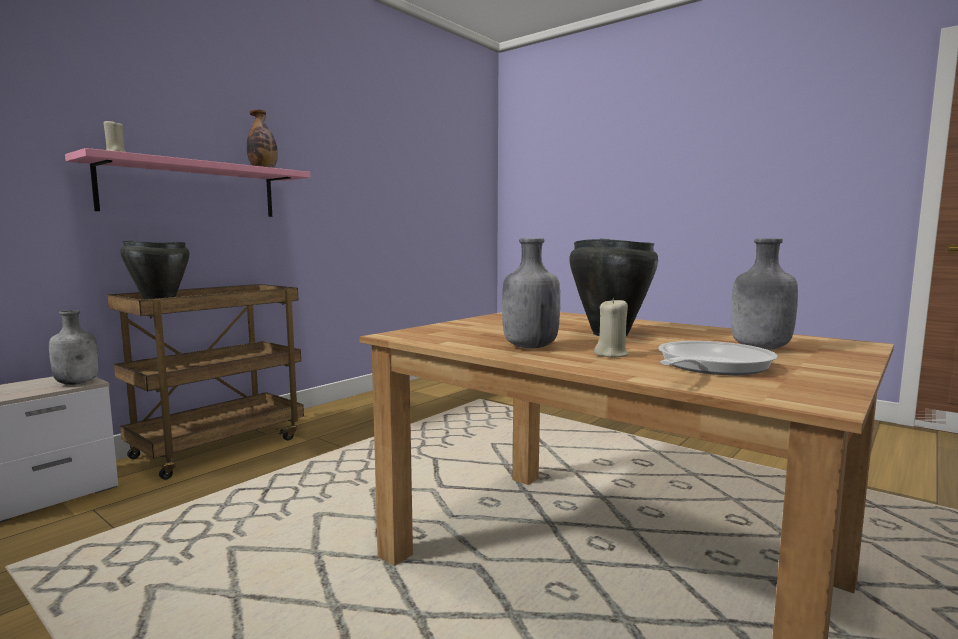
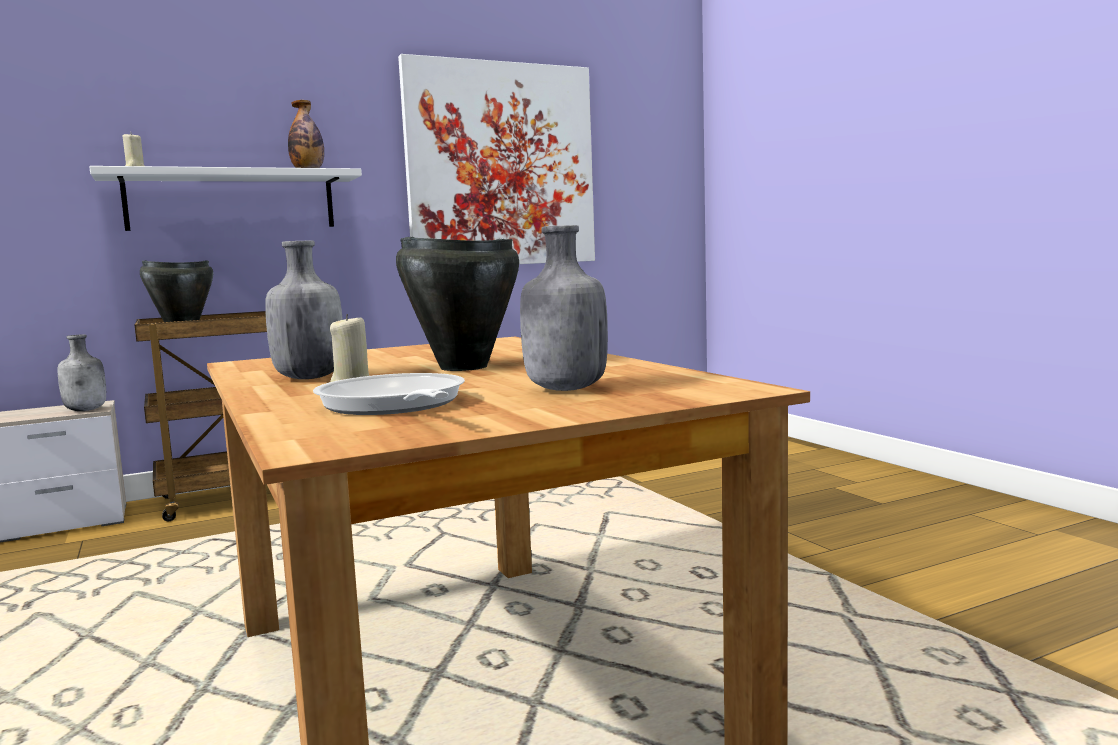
camera: 25 degrees right, 0 degrees up
pink shelf [65,148,310,217] -> white shelf [89,166,362,231]
frying pan [658,341,778,375] -> frying pan turned 90 degrees counterclockwise [313,373,465,415]
none -> picture [398,54,595,264]

